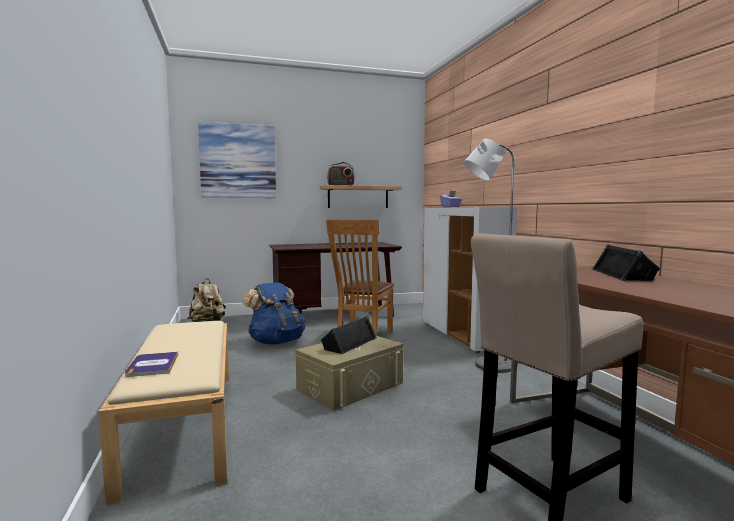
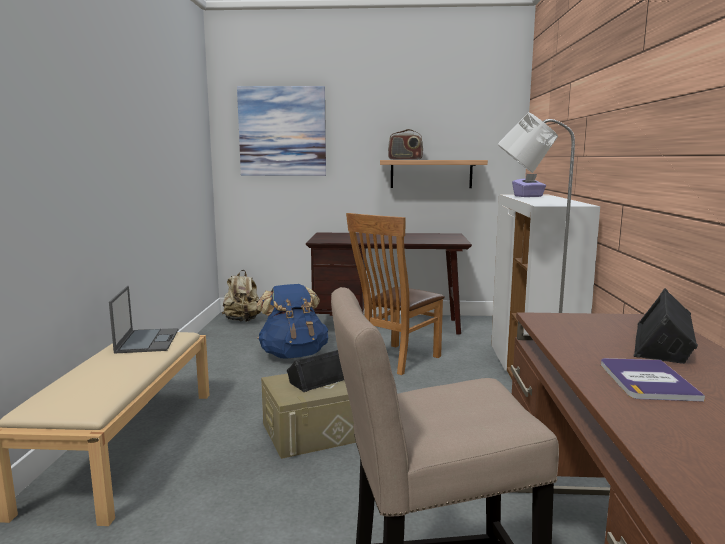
camera: 20 degrees right, 5 degrees up
book [125,352,178,377] -> book moved to [601,358,705,402]
none -> laptop [109,286,179,354]

